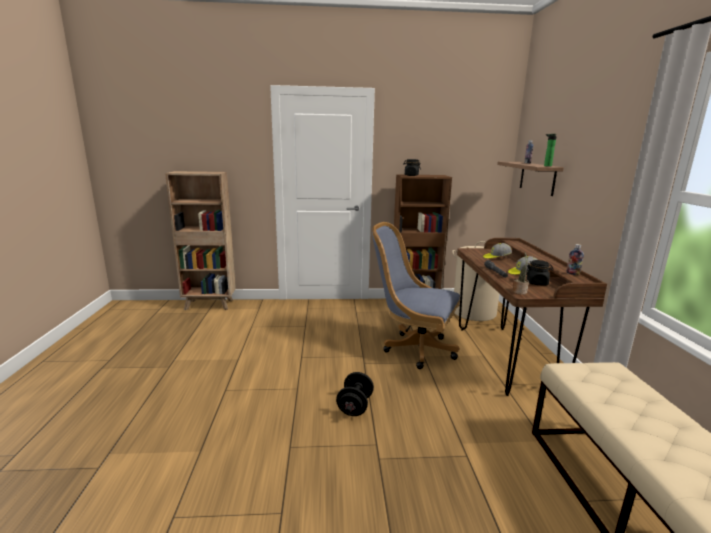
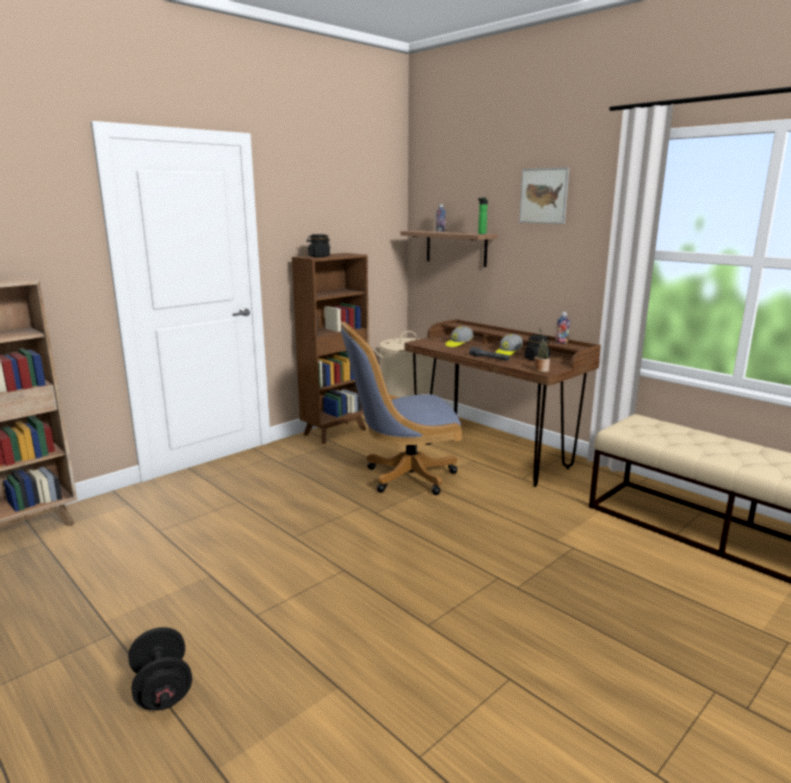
camera: 40 degrees left, 0 degrees up
black dumbbell [336,372,374,416] -> black dumbbell moved to [128,627,192,710]
none -> picture [519,167,569,224]

